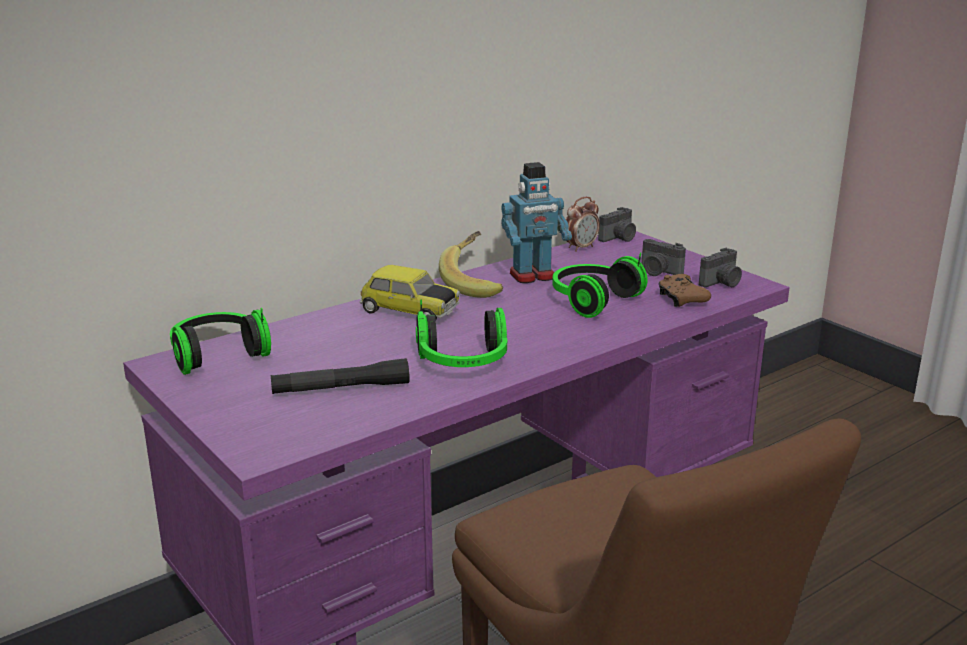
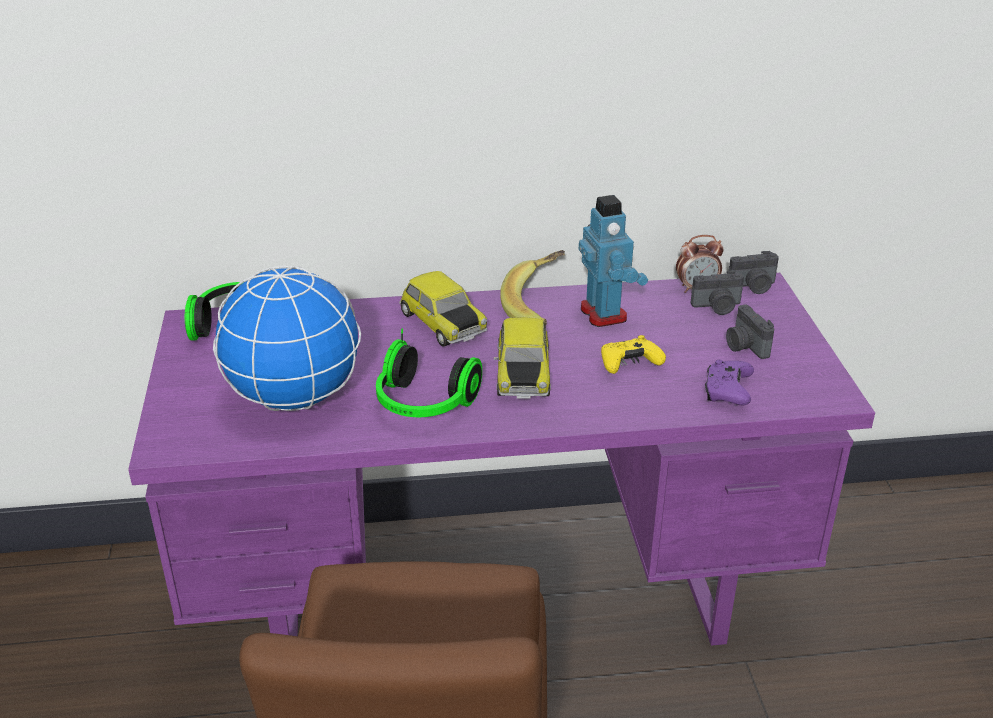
camera: 30 degrees right, 10 degrees up
black flashlight [271,358,410,394] -> globe [213,266,361,411]
toy robot [502,162,572,283] -> toy robot turned 120 degrees counterclockwise [579,195,648,327]
headphones [552,253,648,318] -> yellow game controller [601,335,666,374]
brown game controller [658,274,711,307] -> purple game controller [705,359,754,405]
camera [699,248,742,288] -> camera moved to [691,271,744,315]
none -> toy car [494,317,551,399]

